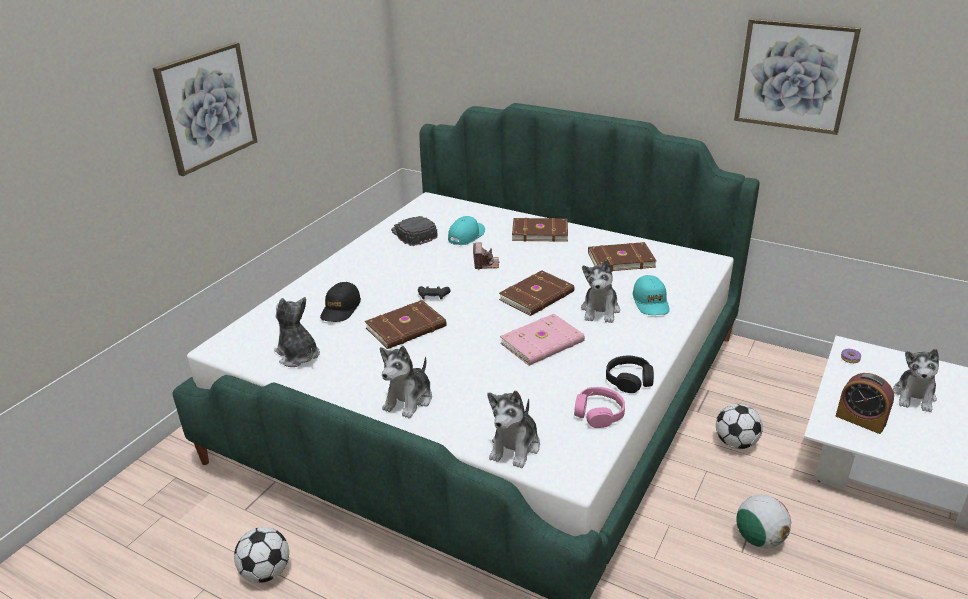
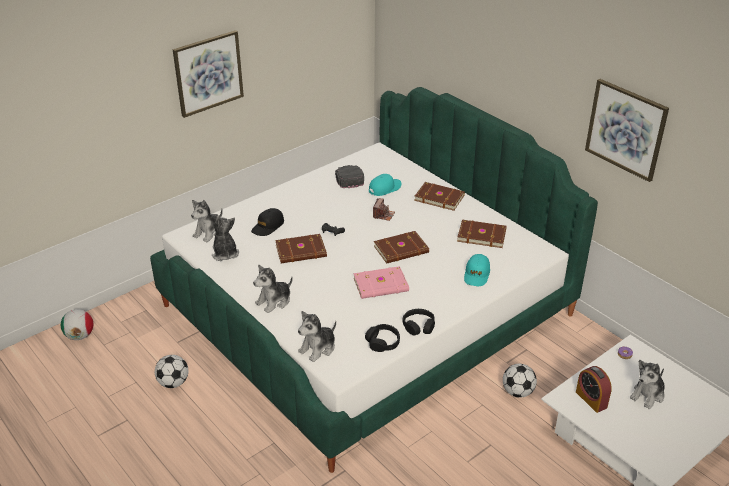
camera: 20 degrees right, 5 degrees up
pink headphones [574,387,625,428] -> black headphones [365,324,400,352]
plush toy [581,260,620,323] -> plush toy moved to [191,200,223,242]
football [736,495,791,548] -> football moved to [61,309,93,340]

